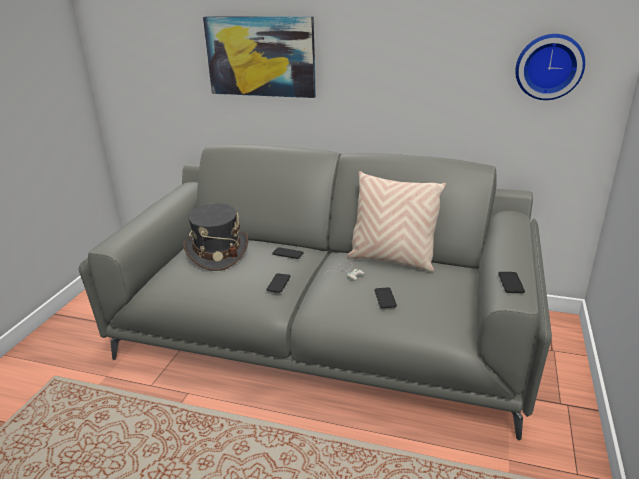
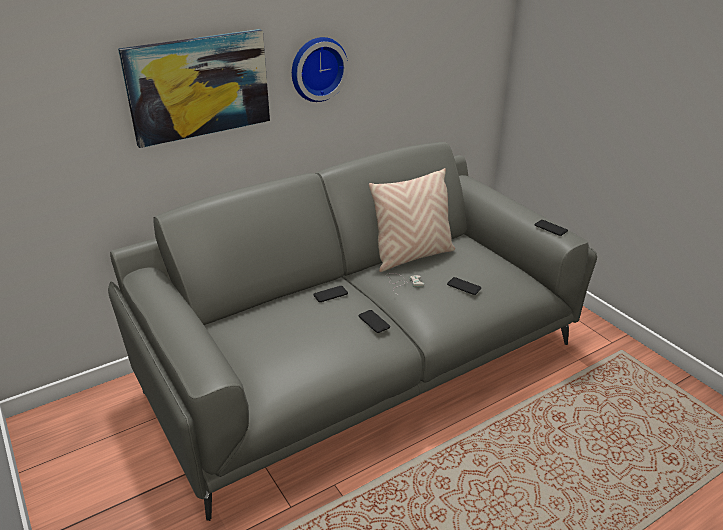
camera: 50 degrees left, 5 degrees up
grey hat [183,203,249,271] -> none
wall clock [515,34,585,100] -> wall clock moved to [292,37,348,102]

